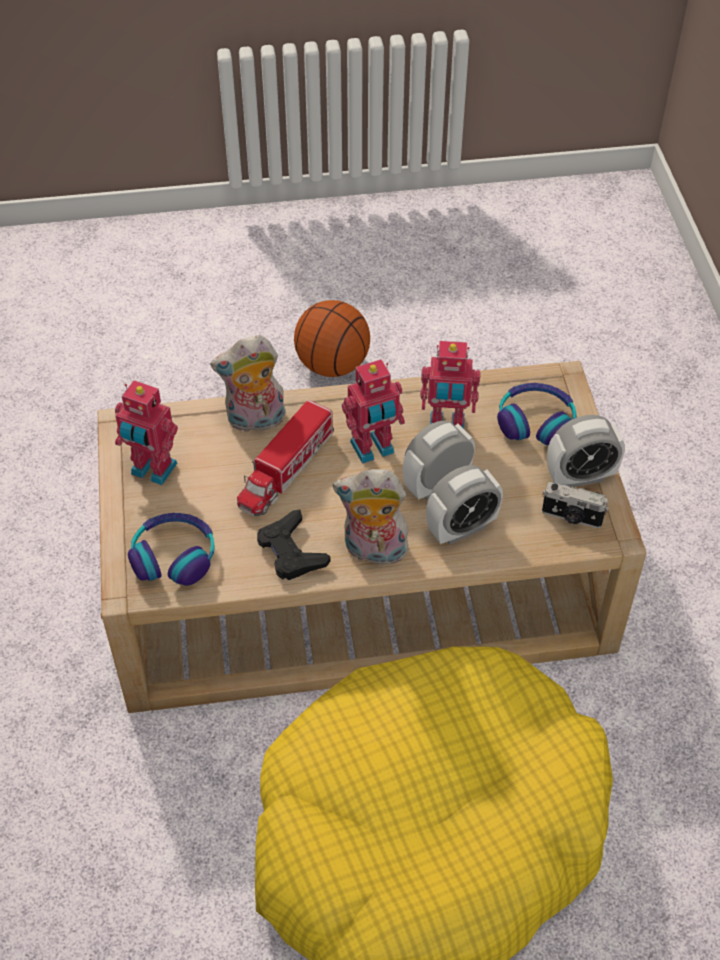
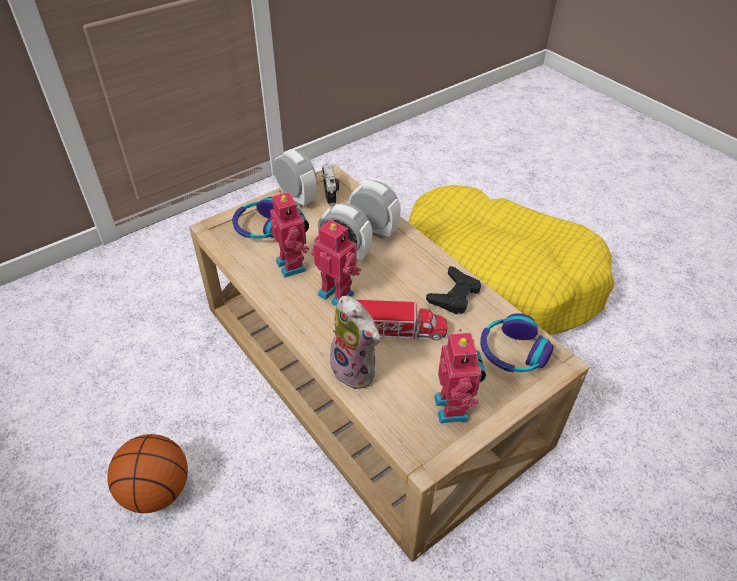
camera: 120 degrees left, 5 degrees down
plush toy [333,469,411,566] -> none

